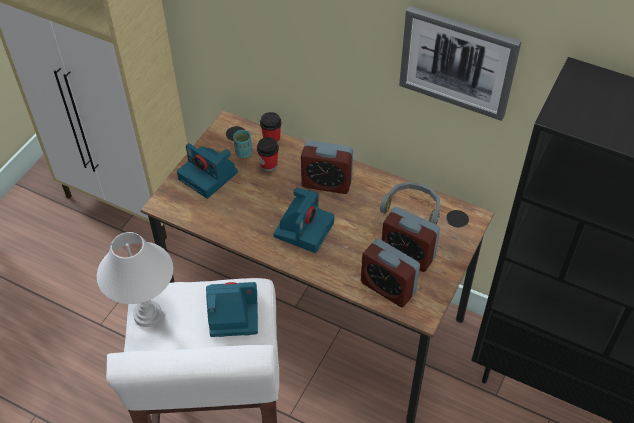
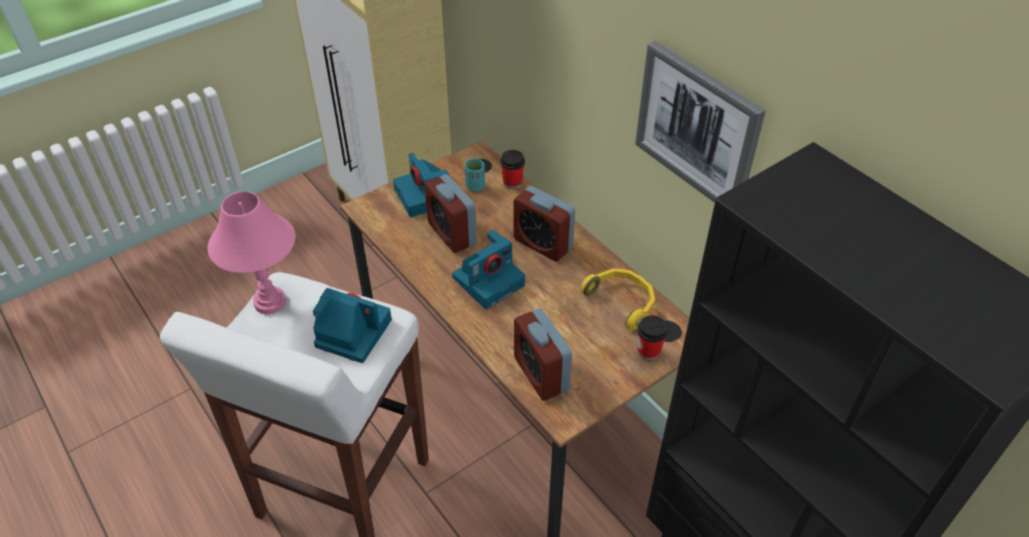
camera: 25 degrees right, 5 degrees down
white table lamp [97,232,173,327] -> pink table lamp [208,191,296,314]
cup [257,137,279,171] -> cup moved to [637,315,668,361]
grey headphones [380,182,440,225] -> yellow headphones [580,268,655,331]
alarm clock [382,207,440,272] -> alarm clock moved to [424,174,477,253]

